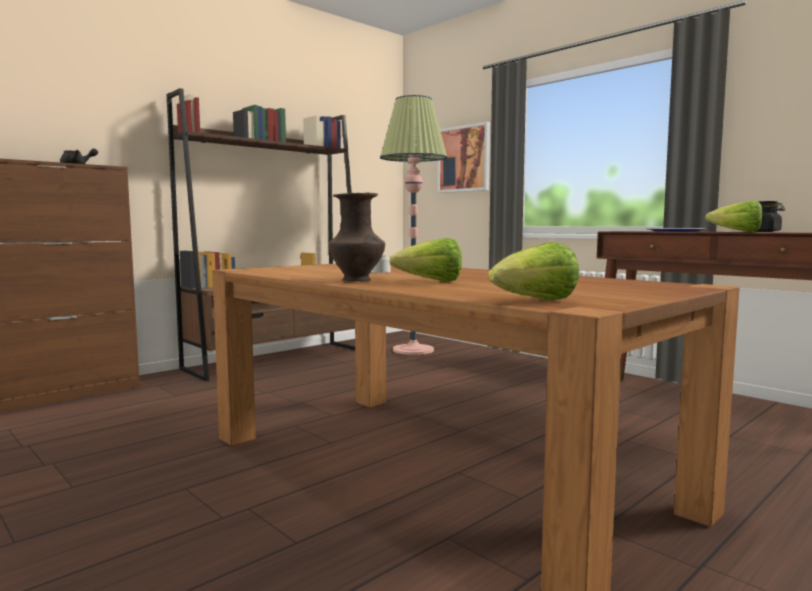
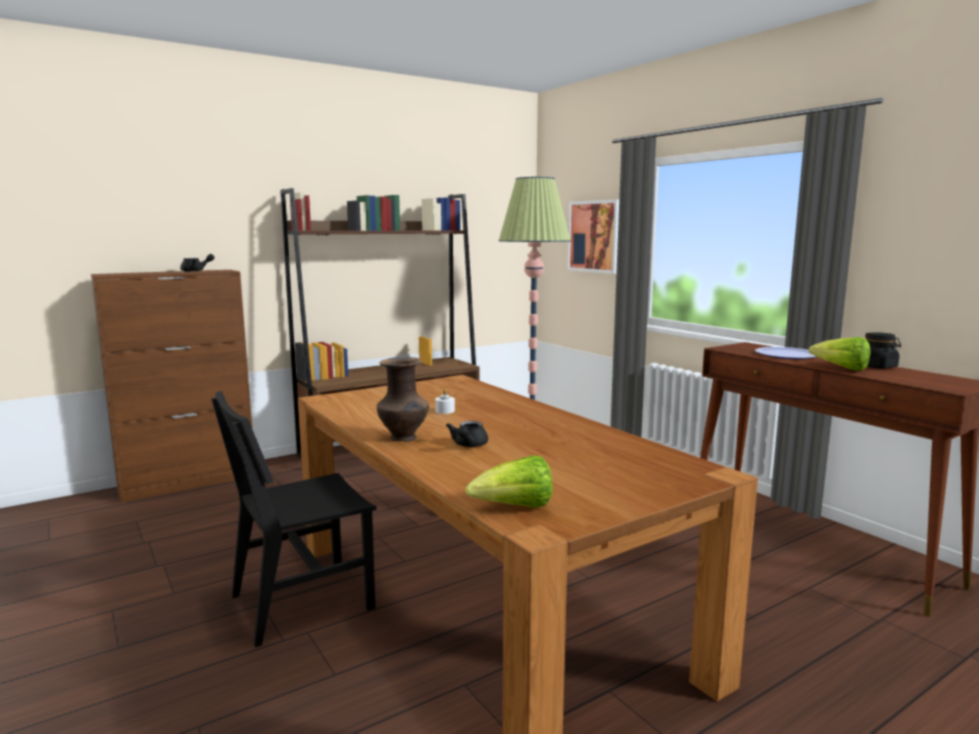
camera: 10 degrees right, 5 degrees up
lettuce [389,238,462,282] -> black teapot [446,421,488,447]
none -> black chair [211,391,377,647]

